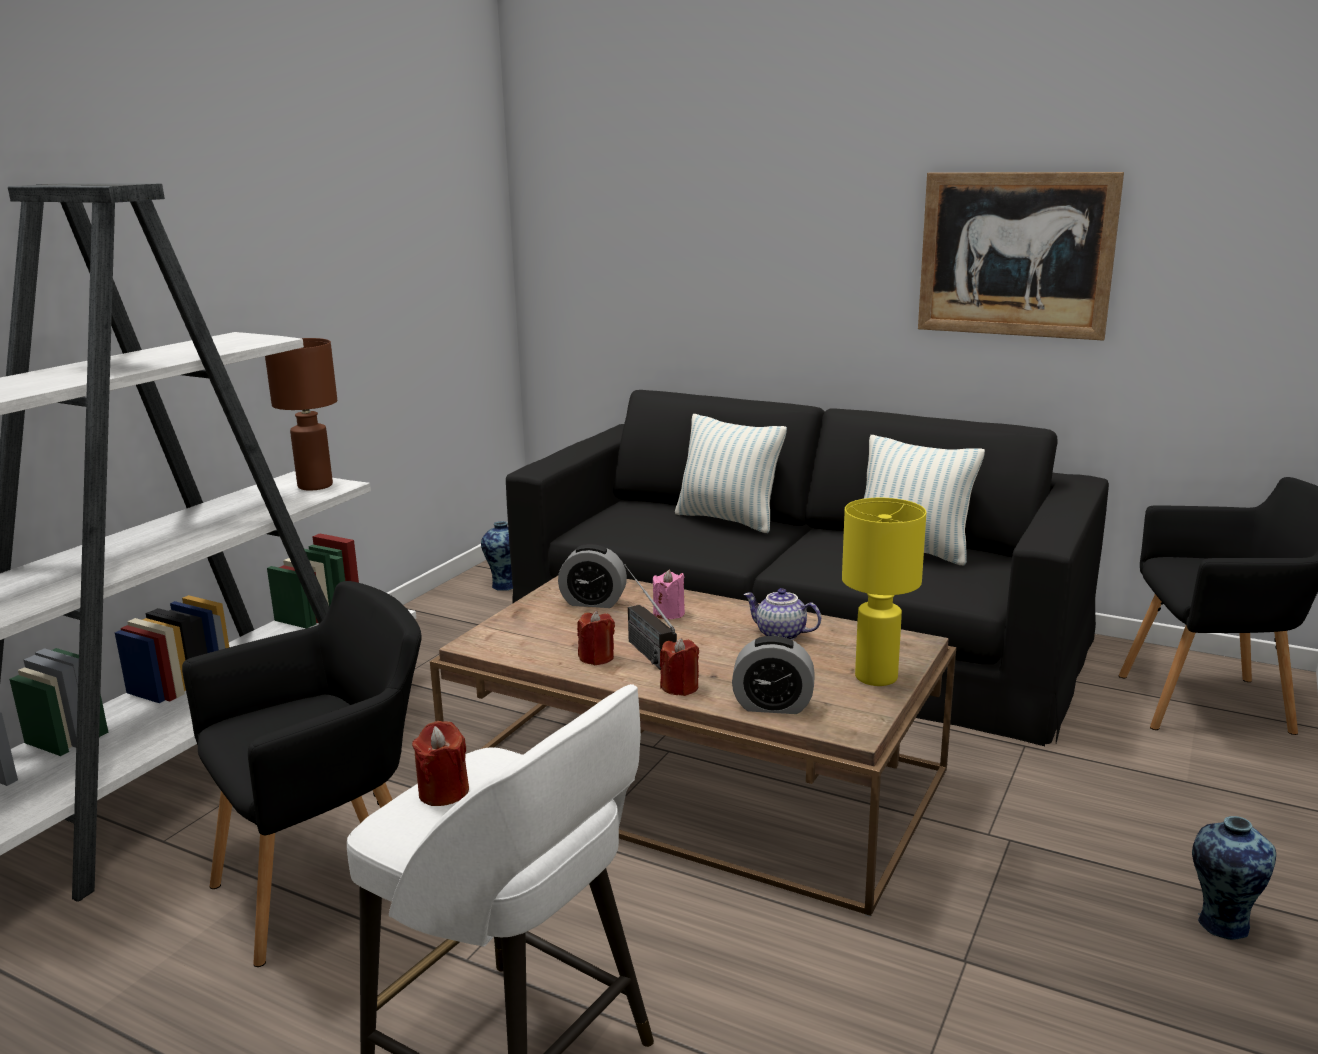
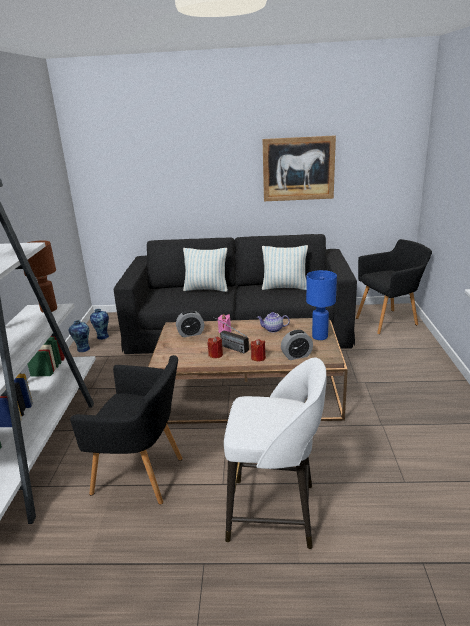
camera: 25 degrees left, 5 degrees up
black armchair [182,581,422,967] -> black armchair turned 75 degrees clockwise [70,355,182,505]
red candle [412,721,469,806] -> none
yellow table lamp [842,498,926,686] -> blue table lamp [306,270,337,340]
vase [1192,816,1276,940] -> vase moved to [69,320,90,352]

